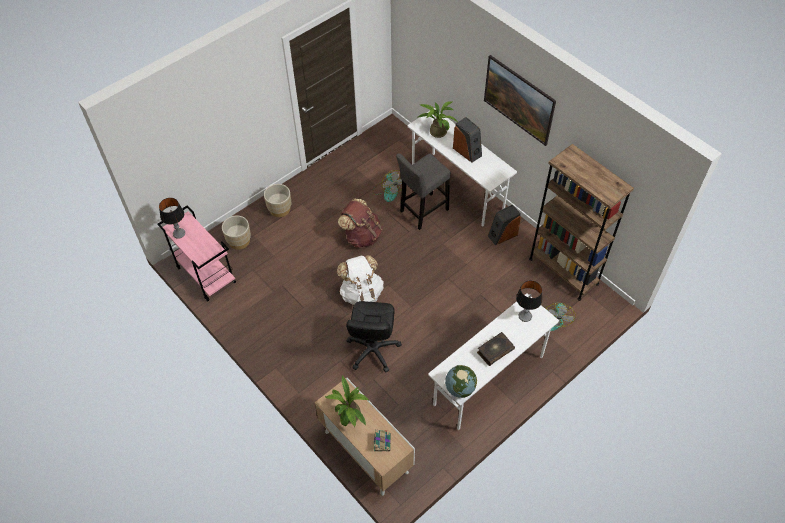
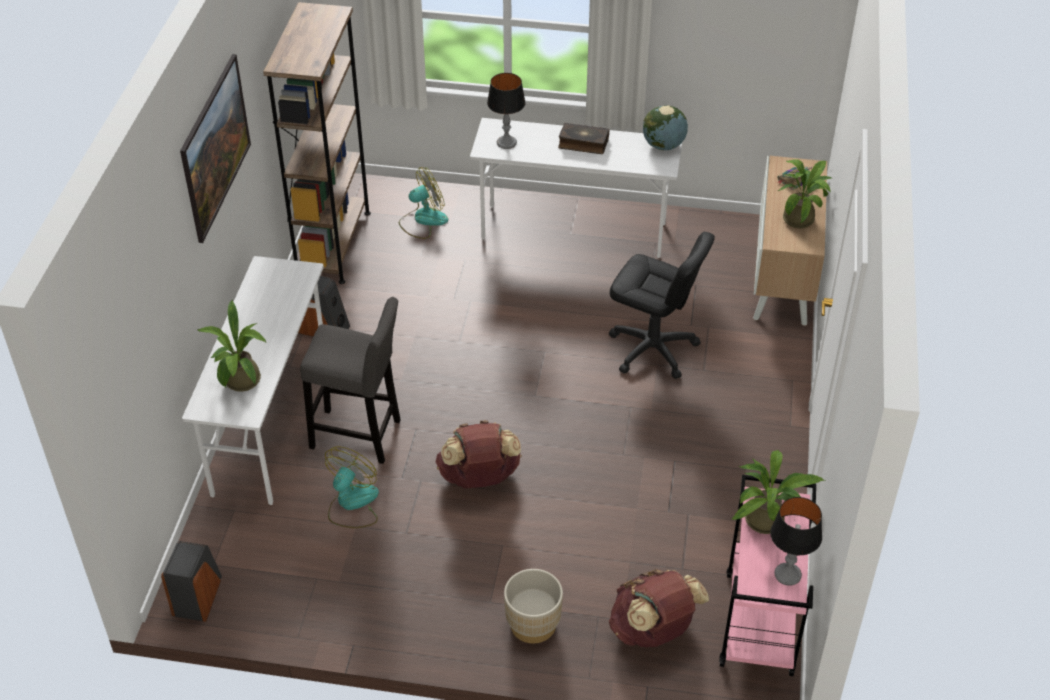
camera: 130 degrees left, 10 degrees down
beige planter [222,216,251,250] -> brown backpack [609,569,709,647]
white backpack [337,255,383,305] -> none
black office chair [346,301,402,372] -> black office chair turned 60 degrees clockwise [609,232,715,379]
speaker [453,117,482,163] -> speaker moved to [161,541,222,622]
none -> potted plant [732,450,825,534]

